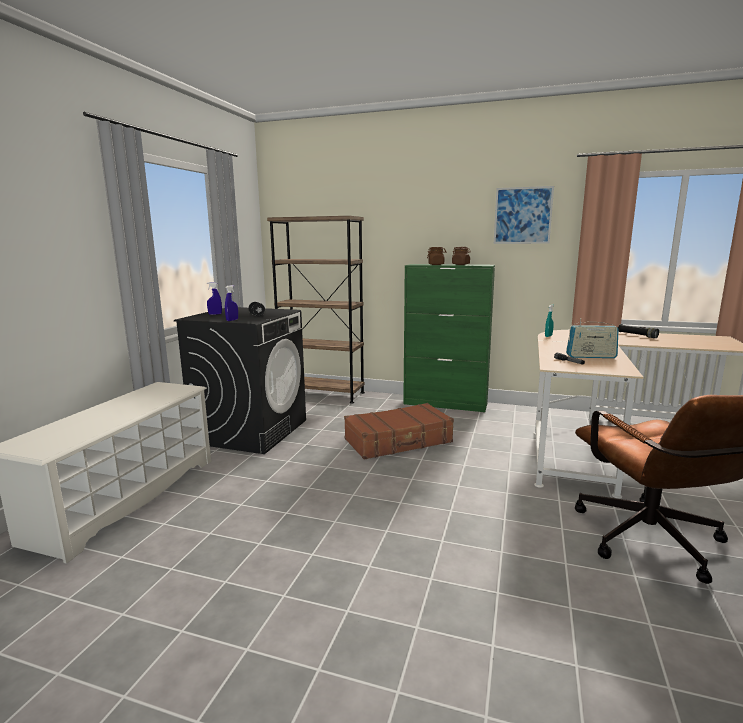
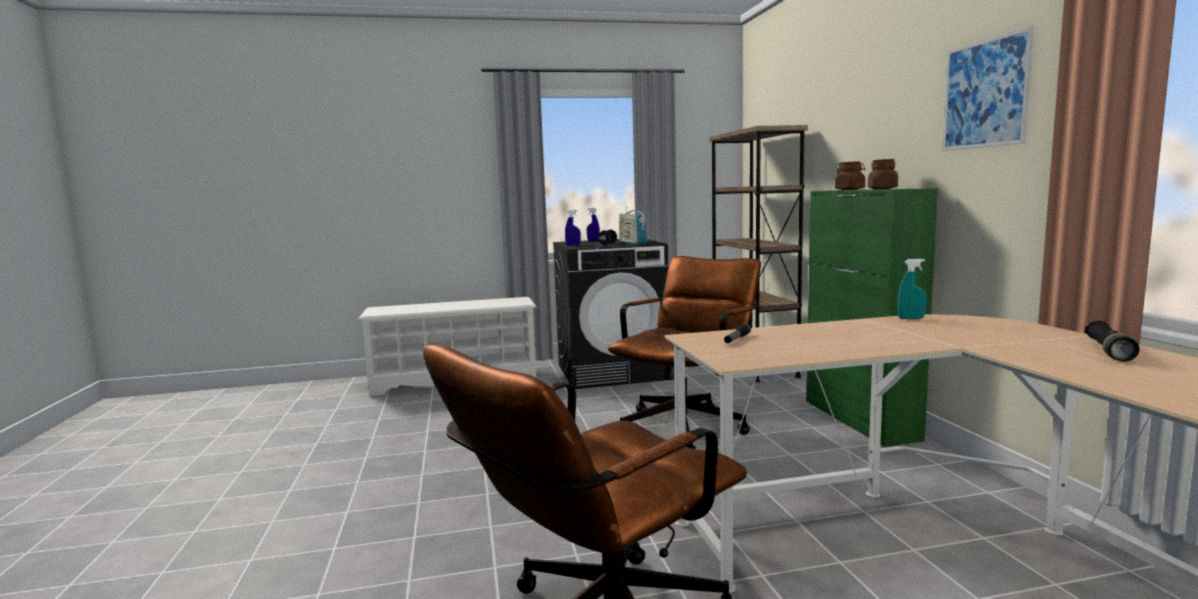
camera: 60 degrees right, 5 degrees down
brown suitcase [344,403,454,460] -> brown office chair [608,256,761,449]
radio [566,318,619,358] -> radio moved to [619,207,647,244]

